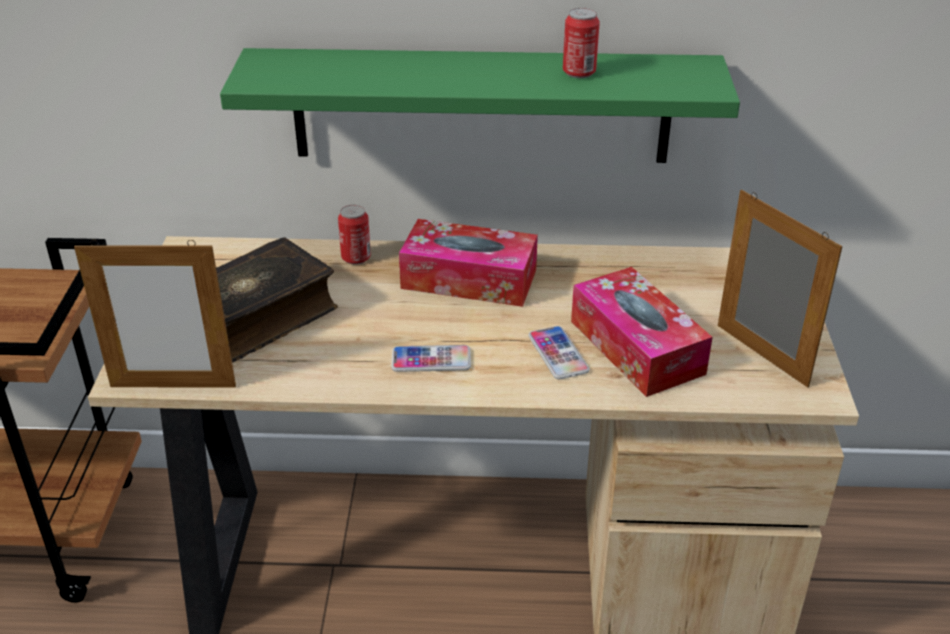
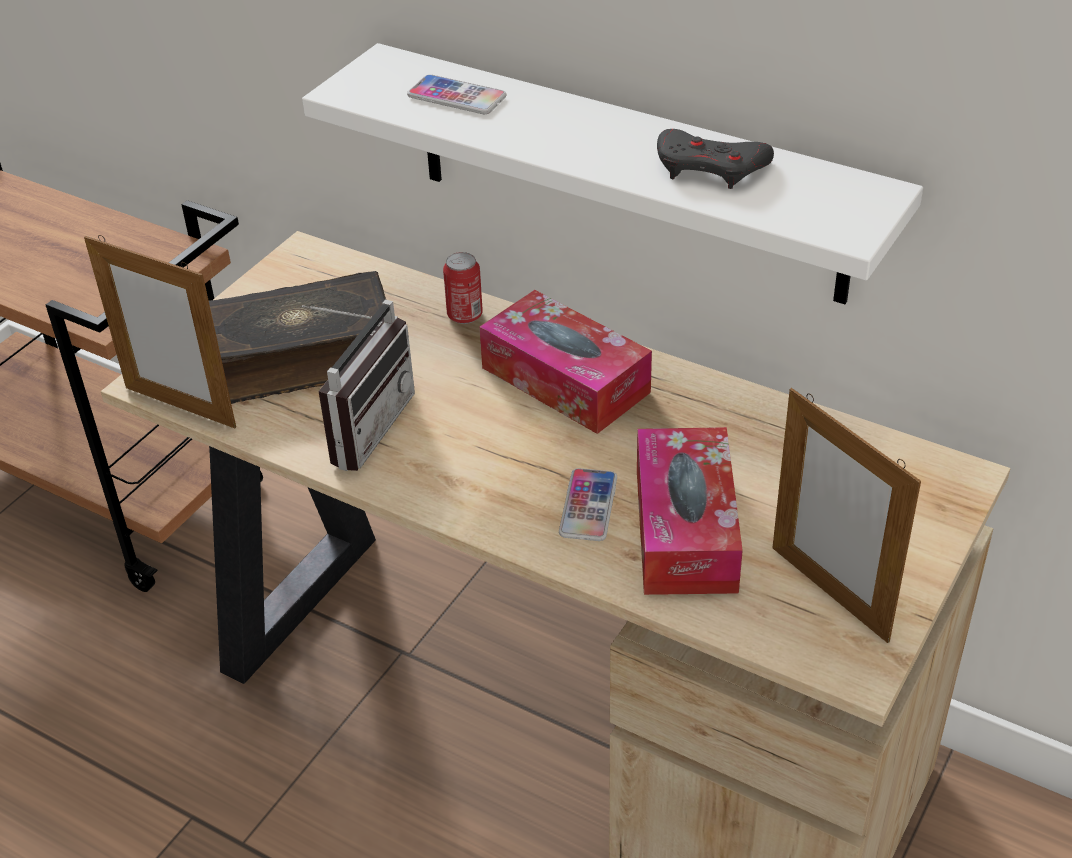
camera: 30 degrees right, 5 degrees up
green shelf [220,48,740,163] -> white shelf [302,43,923,304]
phone [391,345,471,372] -> phone moved to [407,74,506,114]
can [563,8,600,78] -> grey game controller [657,129,774,189]
picture frame [718,190,842,388] -> picture frame turned 150 degrees clockwise [772,388,921,643]
none -> radio [302,300,415,471]

